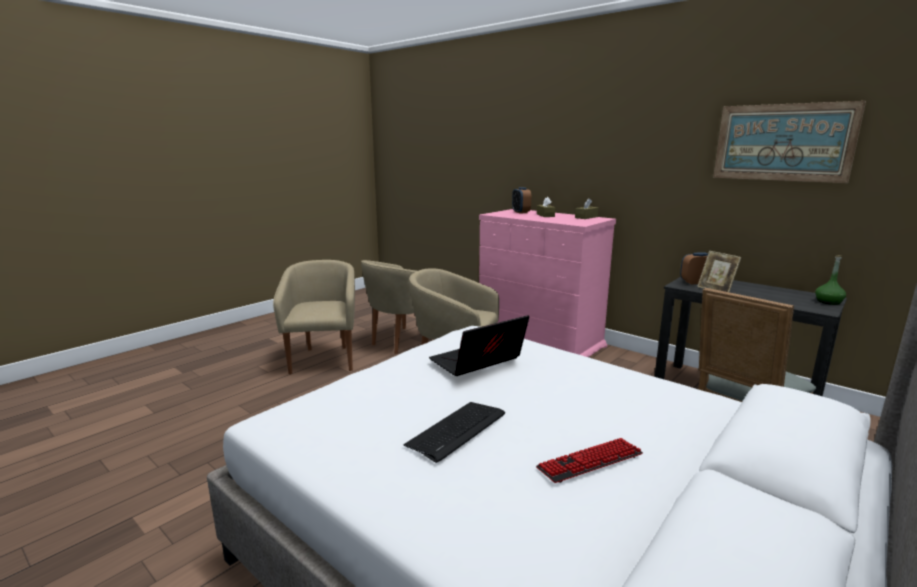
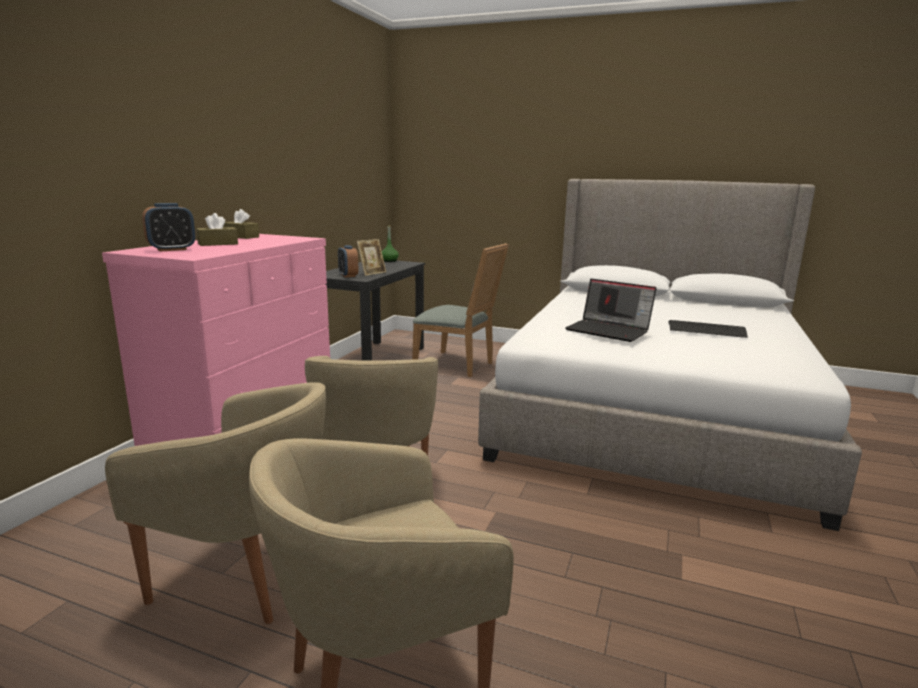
camera: 110 degrees left, 0 degrees up
keyboard [536,438,643,483] -> none
picture [713,101,866,183] -> none

